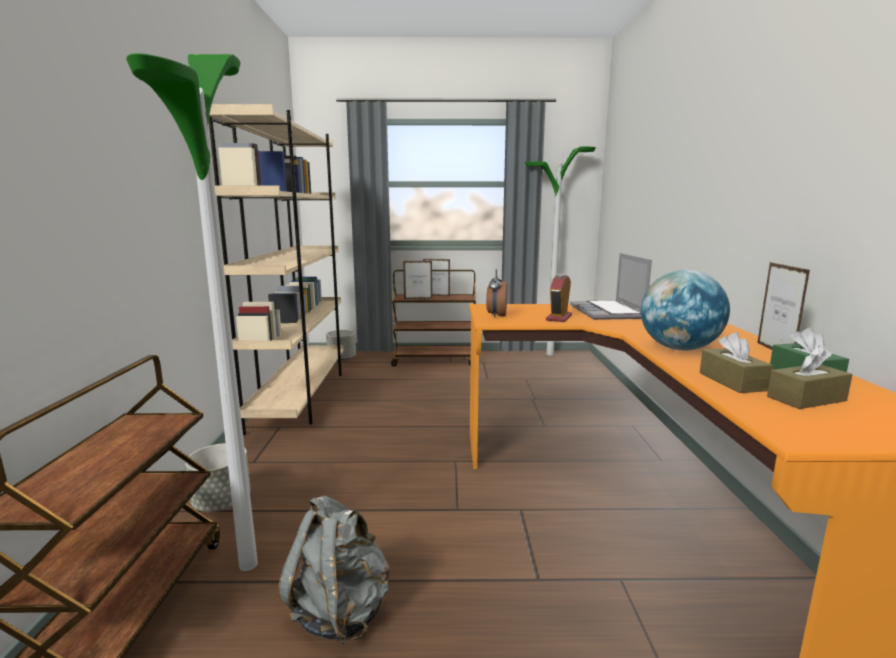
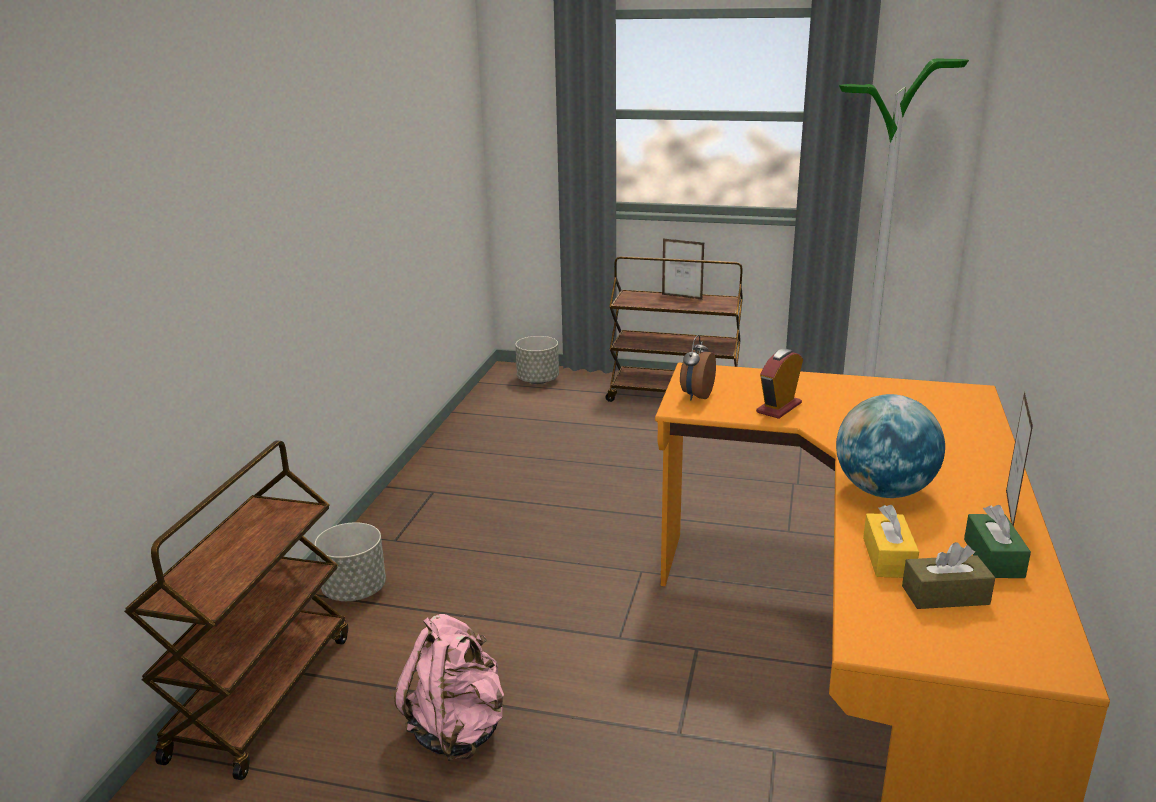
camera: 15 degrees right, 10 degrees up
floor lamp [126,53,258,571] -> none
beige bookcase [209,104,344,435] -> none
grey backpack [278,496,390,645] -> pink backpack [394,614,504,761]
picture frame [403,261,432,299] -> none
laptop [570,253,652,320] -> none
brown tissue box [700,332,773,393] -> yellow tissue box [863,505,919,578]

